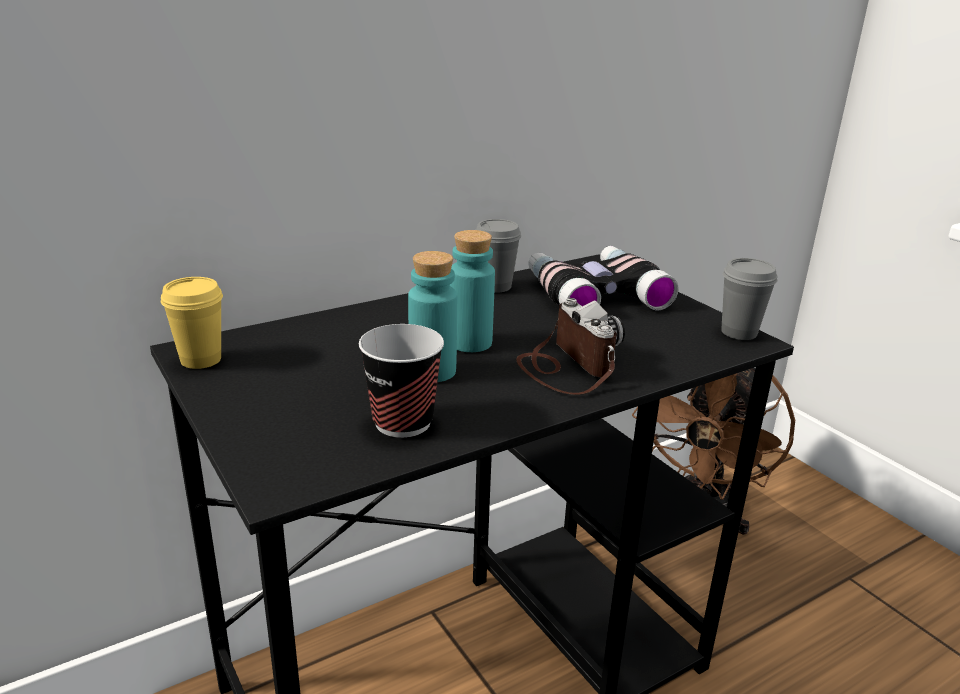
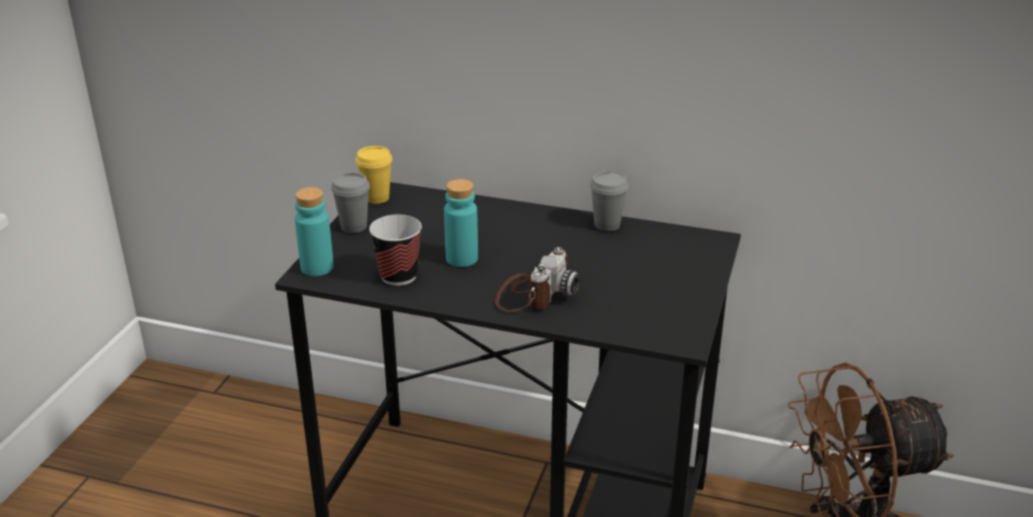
camera: 50 degrees right, 5 degrees up
turquoise bottle [450,230,495,352] -> turquoise bottle moved to [295,187,334,276]
binoculars [528,246,679,311] -> none
grey cup [721,258,777,340] -> grey cup moved to [331,172,370,233]

